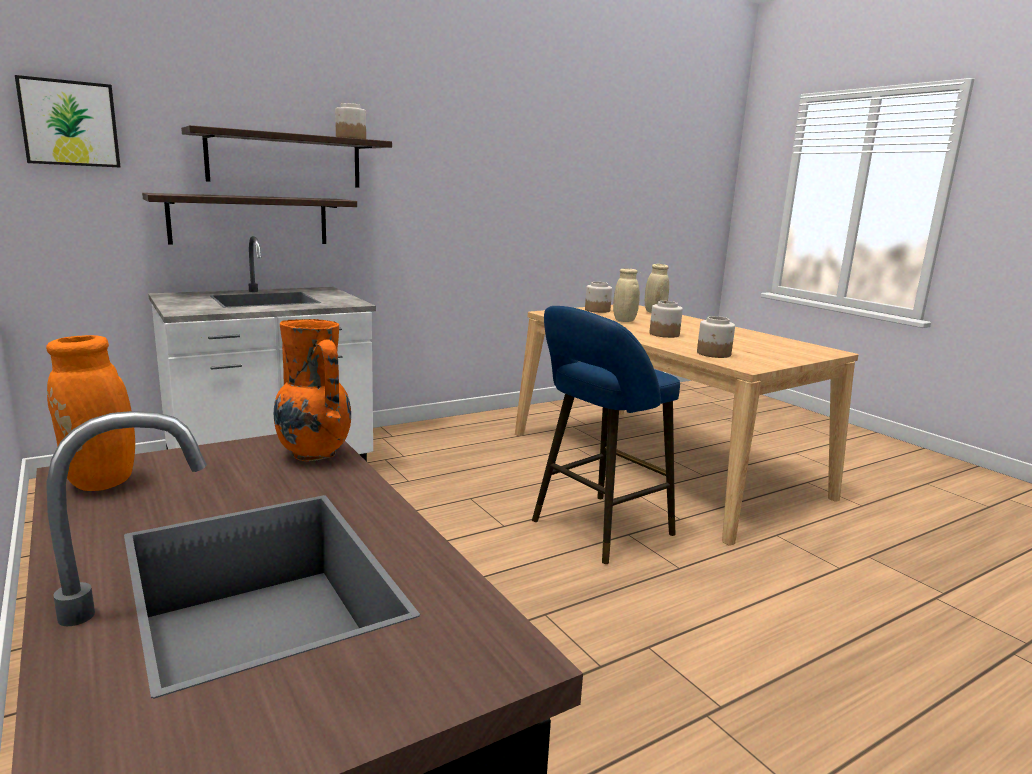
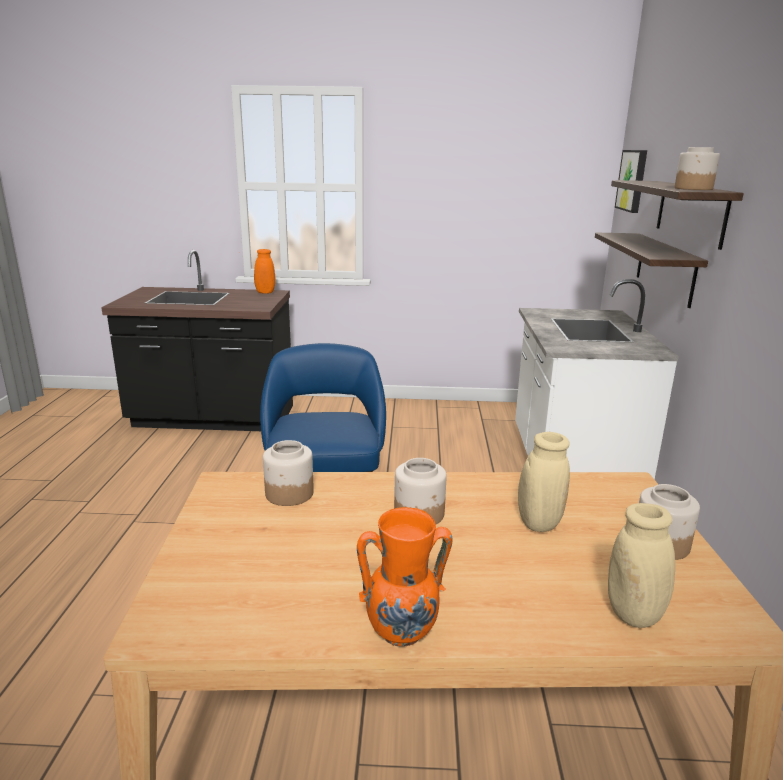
camera: 125 degrees right, 5 degrees up
orange vase [274,319,351,461] -> orange vase moved to [357,507,453,647]

